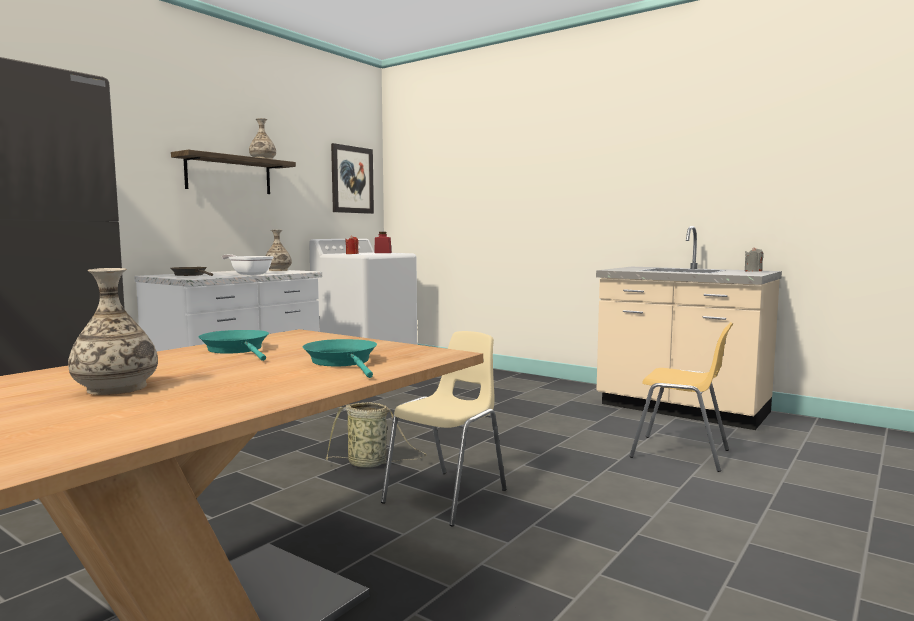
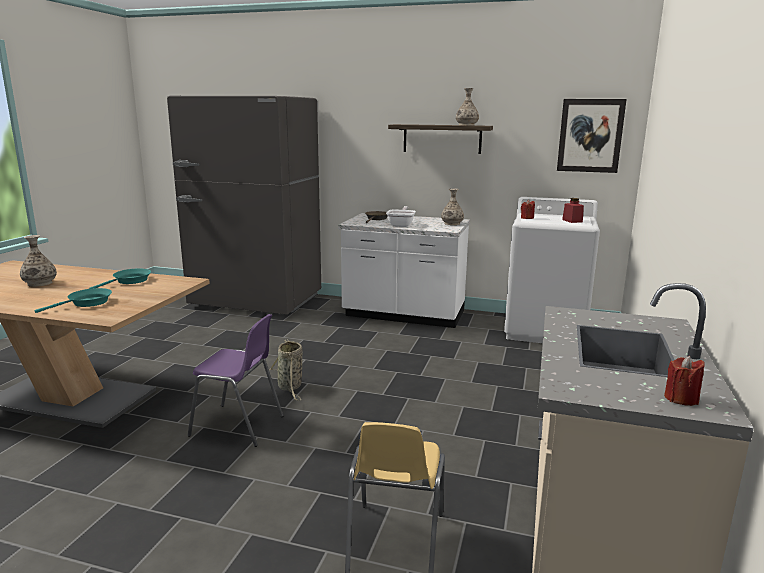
camera: 70 degrees right, 10 degrees up
beige chair [381,331,506,527] -> purple chair [188,314,283,447]
grey candle [745,247,764,272] -> red candle [664,356,705,406]

